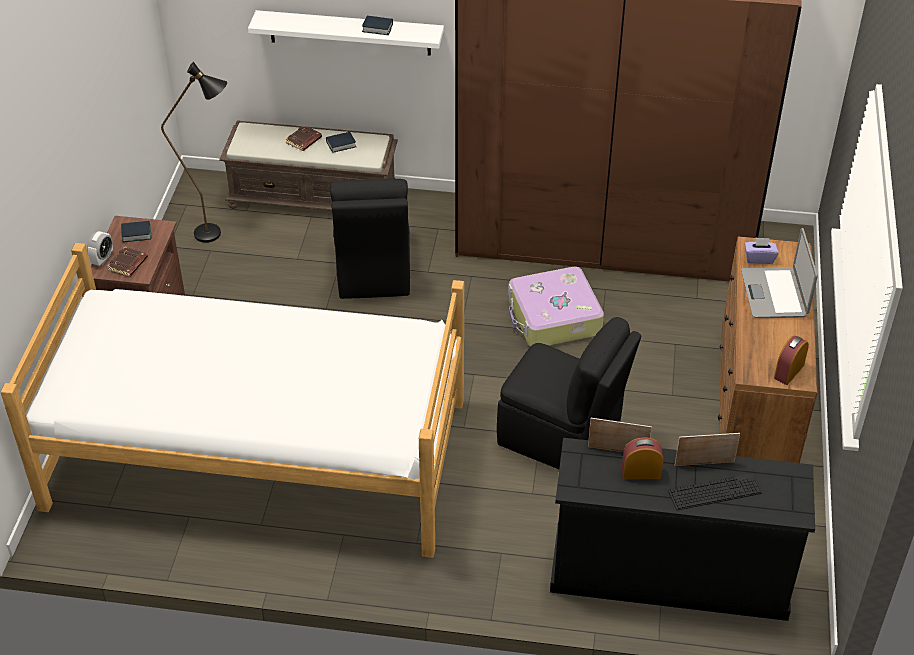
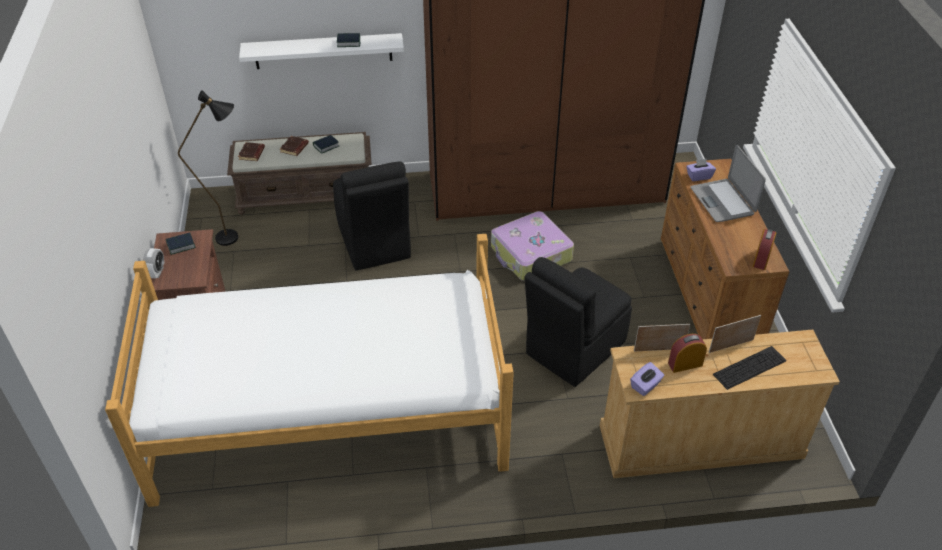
camera: 15 degrees left, 0 degrees up
brown book [107,246,148,277] -> brown book moved to [238,142,265,161]
black chair [497,317,641,469] -> black chair turned 120 degrees clockwise [524,257,632,387]
black dresser [550,438,815,621] -> beige dresser [600,330,840,478]
none -> purple tissue box [630,362,664,396]

